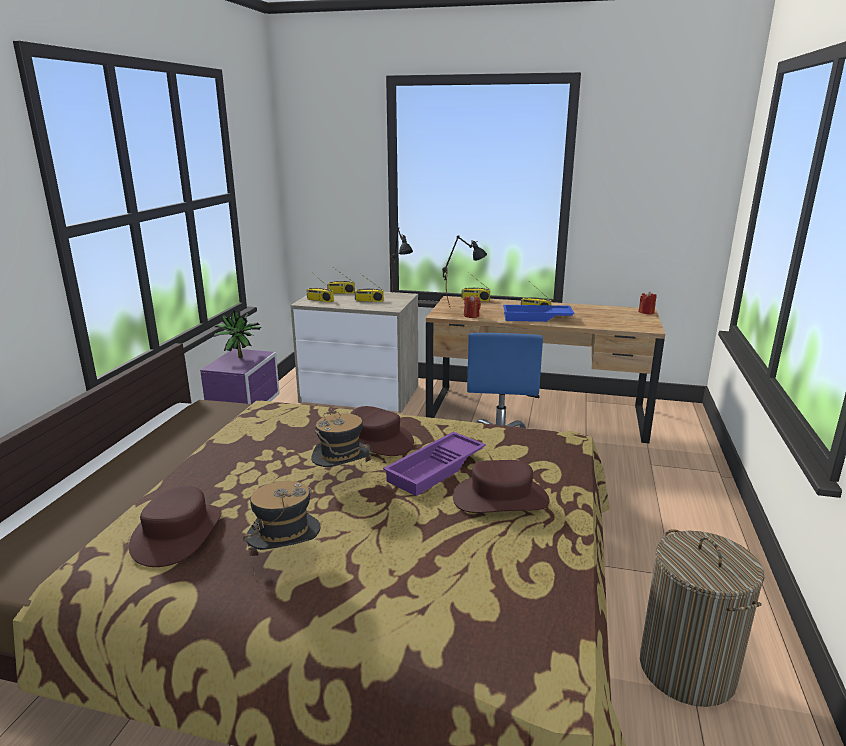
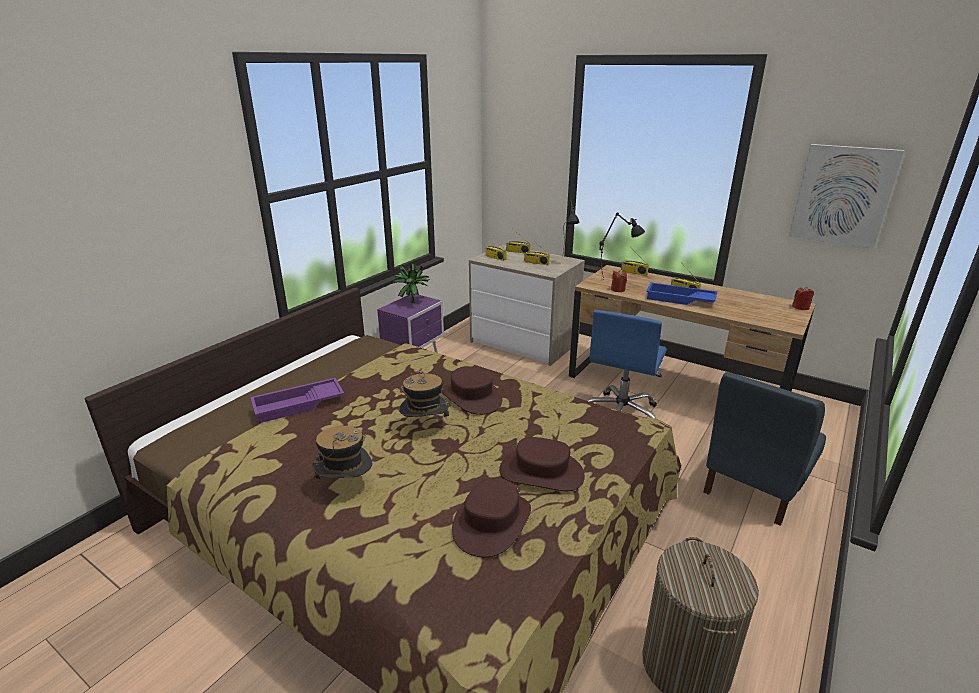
camera: 20 degrees right, 5 degrees up
brown hat [129,485,222,567] -> brown hat moved to [452,478,531,558]
purple tray [383,432,486,496] -> purple tray moved to [250,378,344,423]
none -> blue chair [703,372,826,526]
none -> picture [789,144,904,248]

